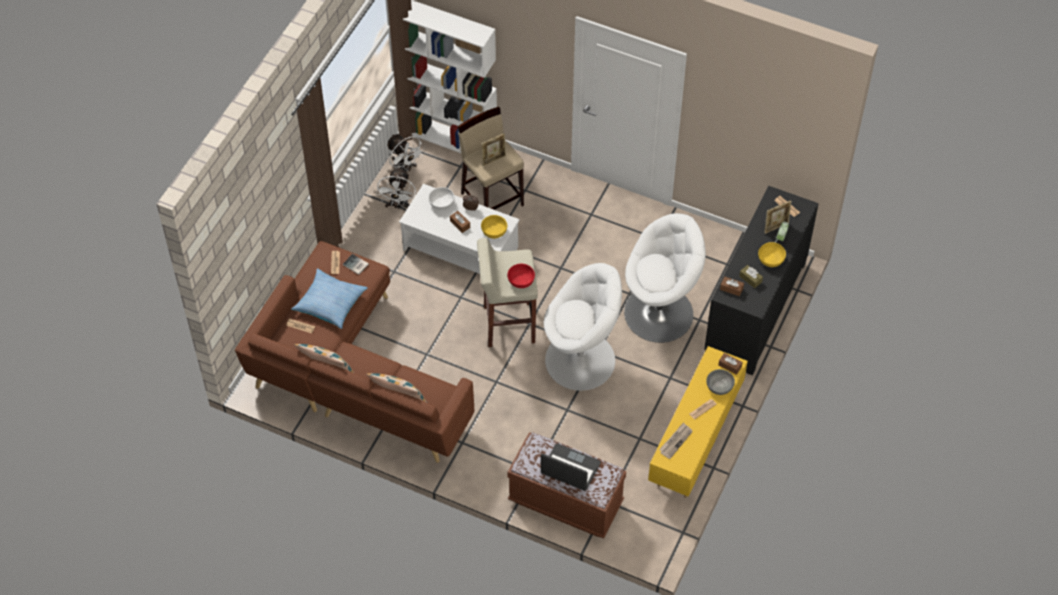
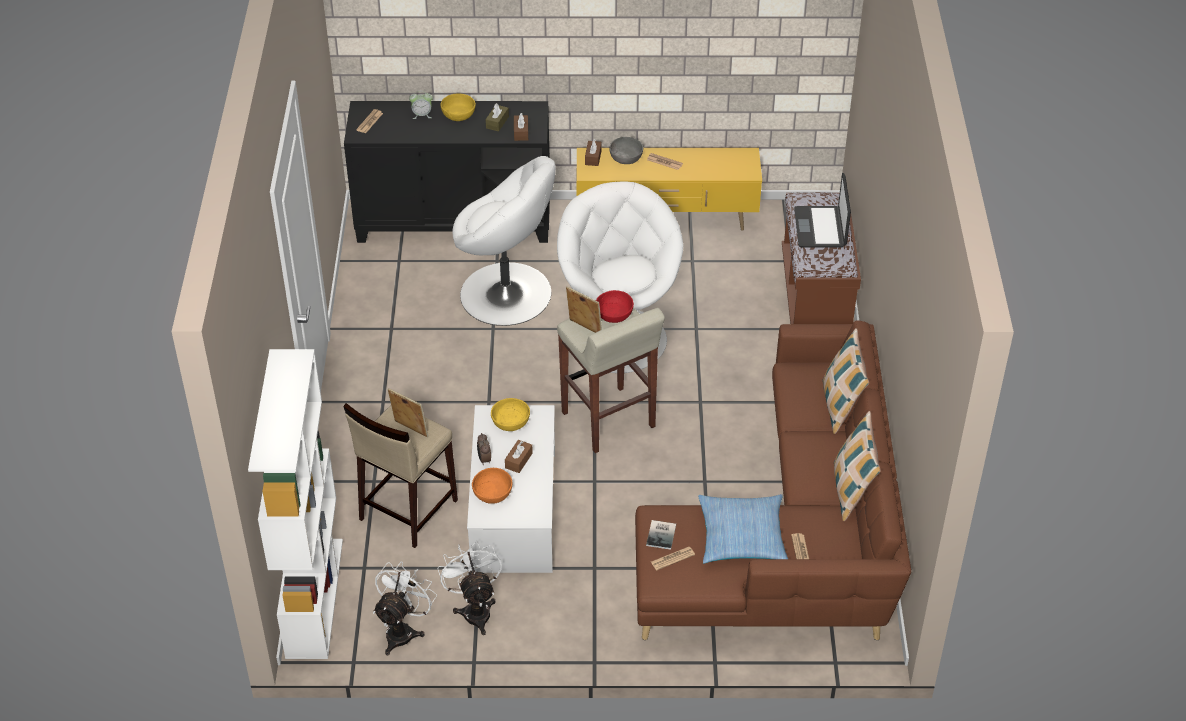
camera: 115 degrees left, 10 degrees down
white fan [376,167,416,210] -> white fan turned 90 degrees counterclockwise [437,541,502,635]
white bowl [428,187,455,210] -> orange bowl [472,468,512,504]
white armchair [624,213,706,343] -> white armchair turned 150 degrees clockwise [453,156,556,326]
newspaper [659,422,693,459] -> none
picture frame [764,201,792,234] -> picture frame moved to [566,287,602,333]

